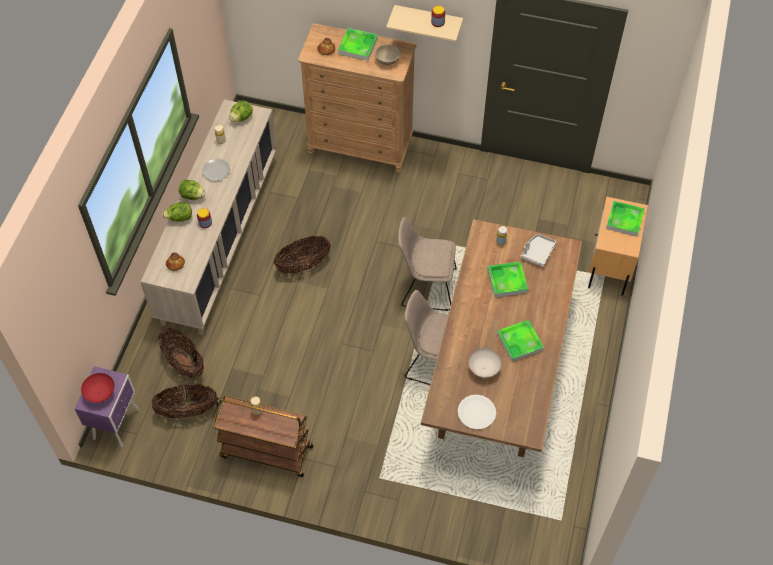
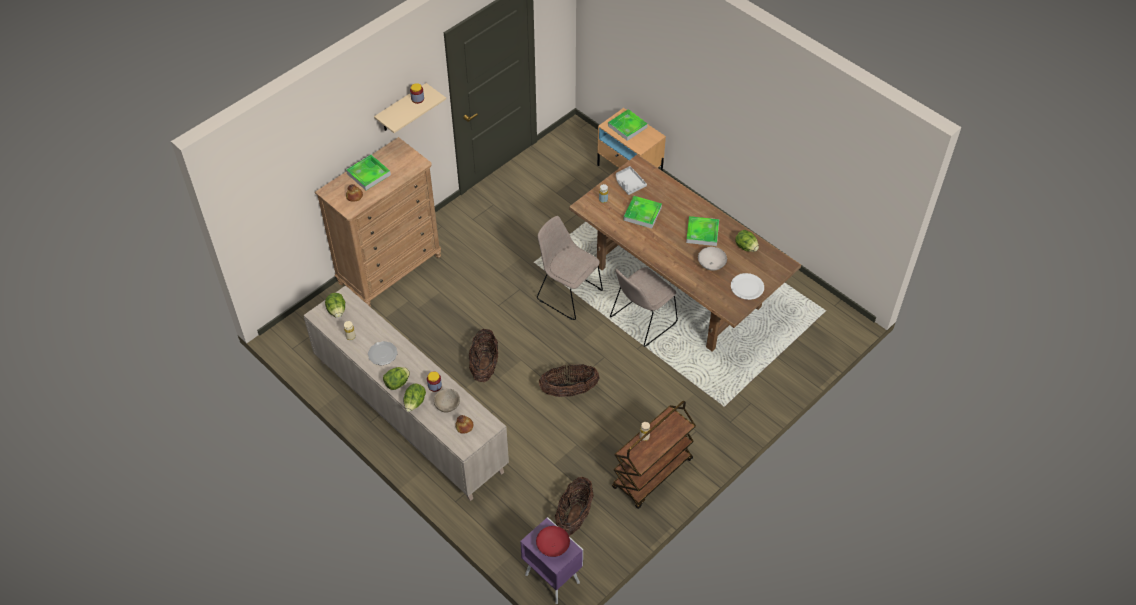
camera: 60 degrees left, 5 degrees down
basket [159,328,204,379] -> basket moved to [539,364,599,397]
beige bowl [375,44,400,65] -> beige bowl moved to [434,389,460,412]
beige chair [398,217,457,311] -> beige chair turned 90 degrees clockwise [537,216,603,320]
none -> lettuce [735,230,759,252]

